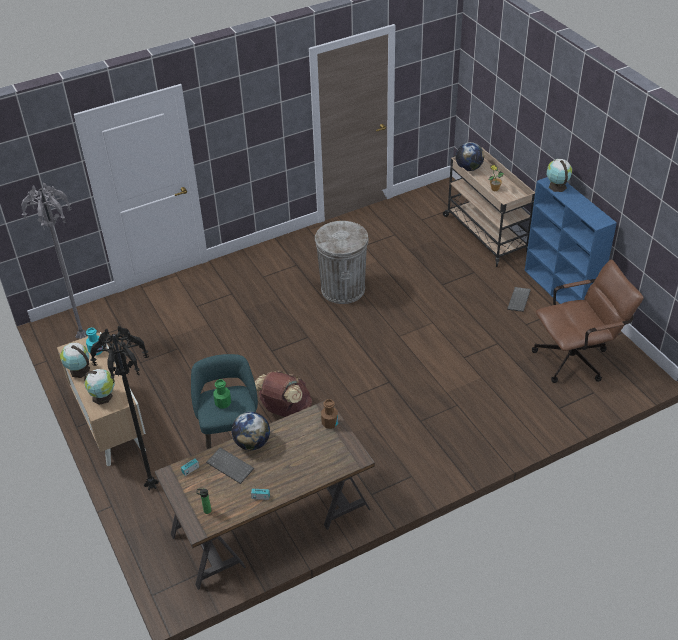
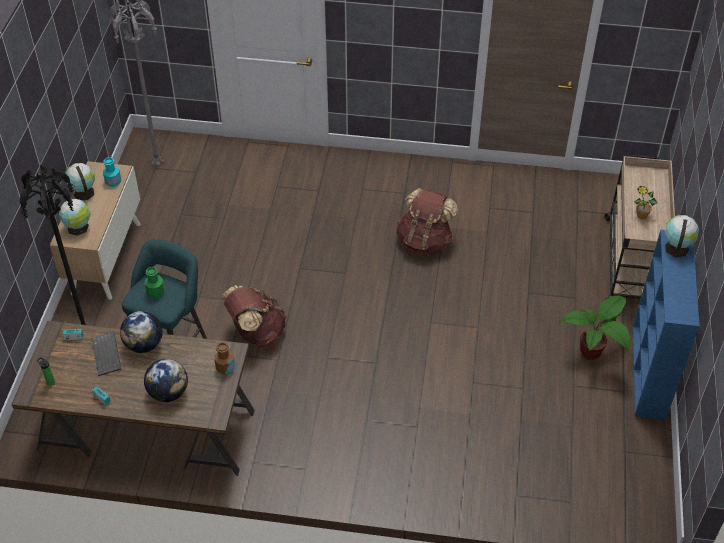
camera: 35 degrees right, 5 degrees up
grey trash can [315,221,369,304] -> brown backpack [396,188,458,257]
globe [456,142,484,171] -> globe moved to [144,359,188,402]
keyboard [507,287,531,312] -> potted plant [559,295,631,360]
brown office chair [532,259,644,383] -> none

